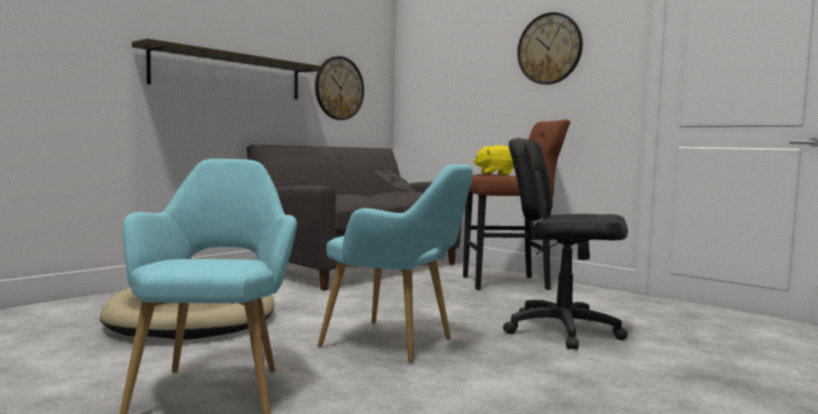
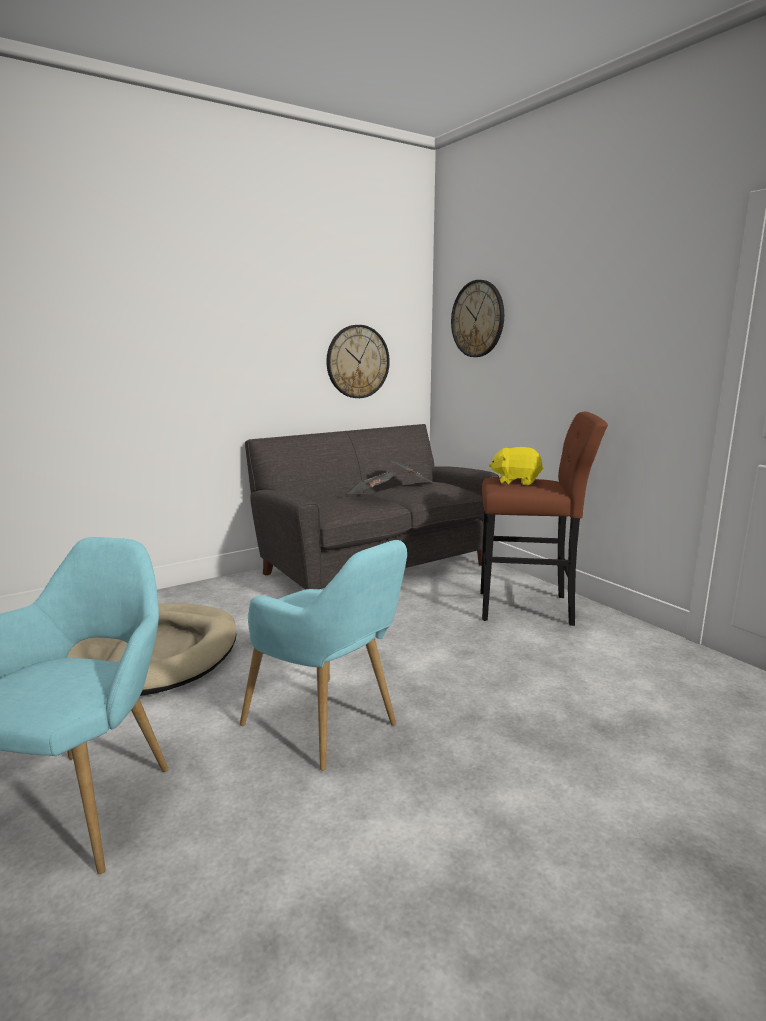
camera: 15 degrees right, 10 degrees up
shelf [132,39,324,99] -> none
black office chair [503,138,628,349] -> none
wall clock [517,12,583,85] -> wall clock moved to [451,280,504,357]
none -> newspaper [345,472,396,494]

